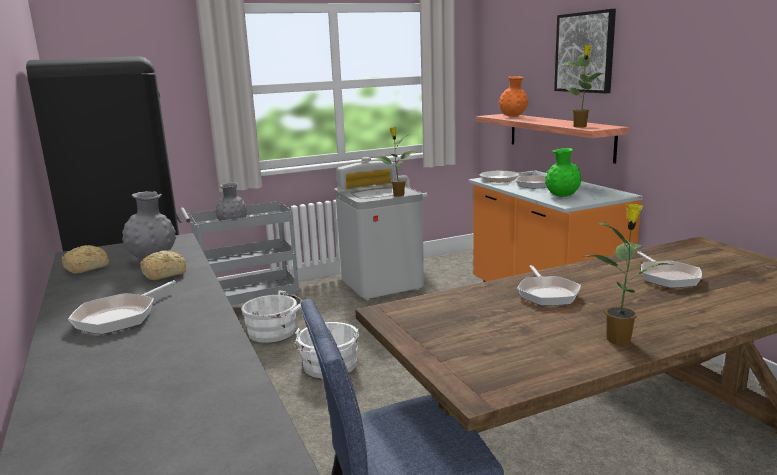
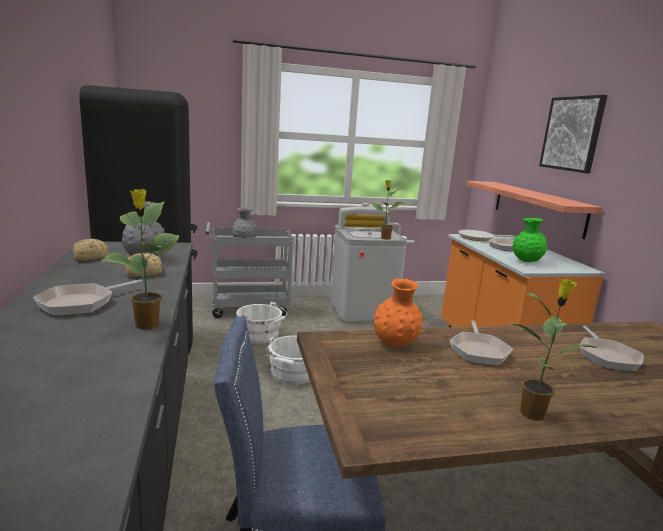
camera: 10 degrees right, 0 degrees up
orange vase [499,76,528,117] -> orange vase moved to [374,279,423,347]
potted plant [562,45,604,128] -> potted plant moved to [101,189,179,329]

